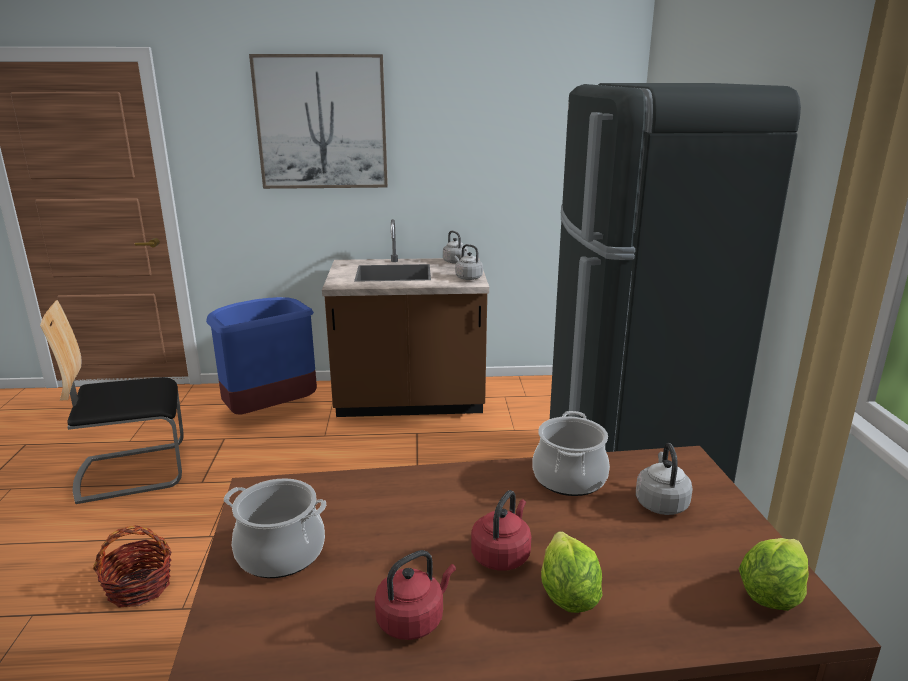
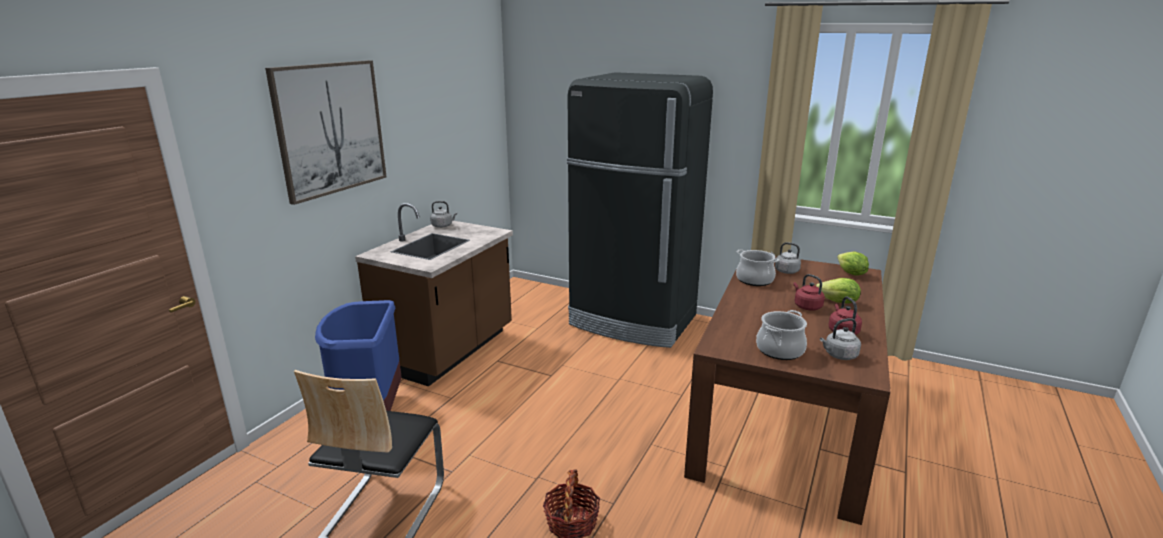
camera: 60 degrees left, 0 degrees up
grey kettle [454,244,483,280] -> grey kettle moved to [820,318,861,360]

